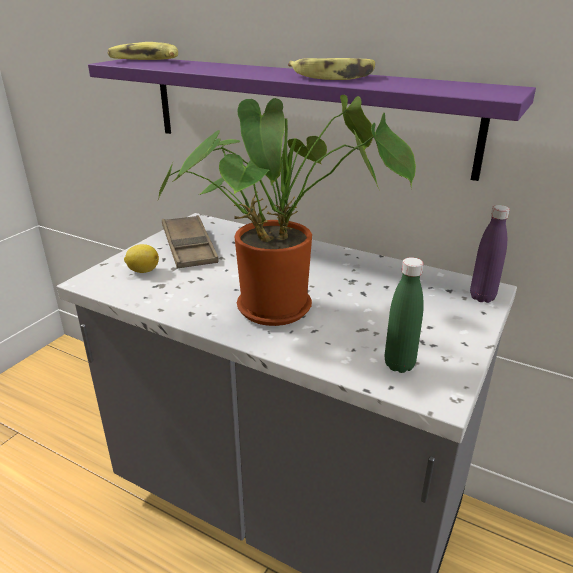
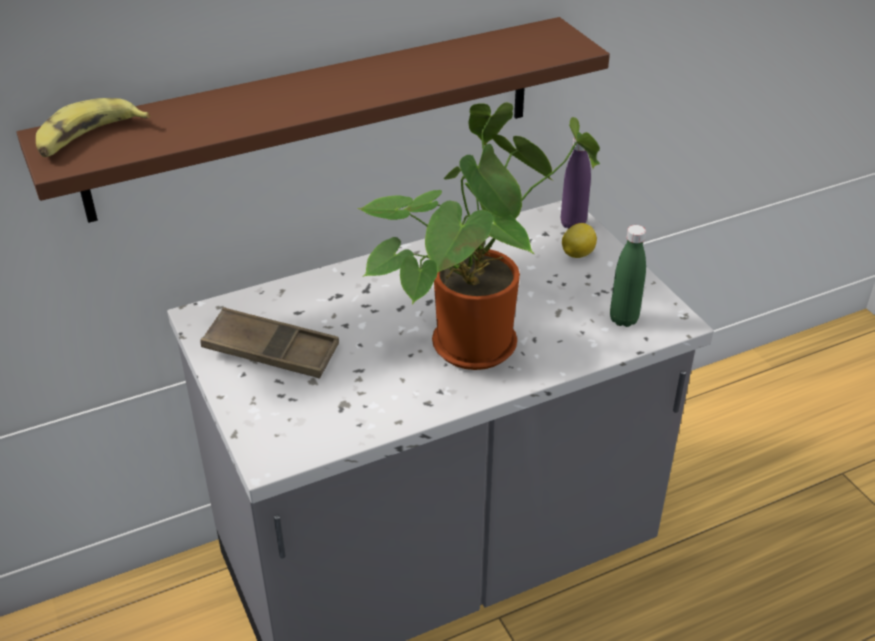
camera: 55 degrees left, 10 degrees up
purple shelf [88,59,536,181] -> brown shelf [16,17,610,223]
lemon [124,244,159,273] -> lemon moved to [562,223,597,258]
banana [288,58,375,80] -> none

